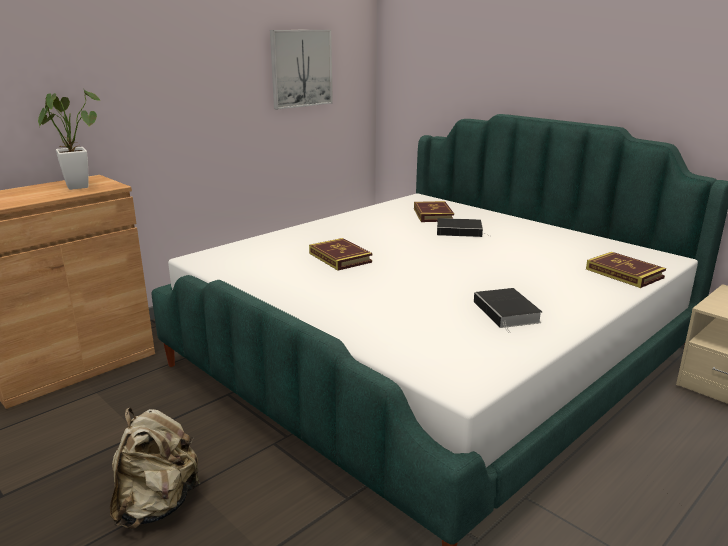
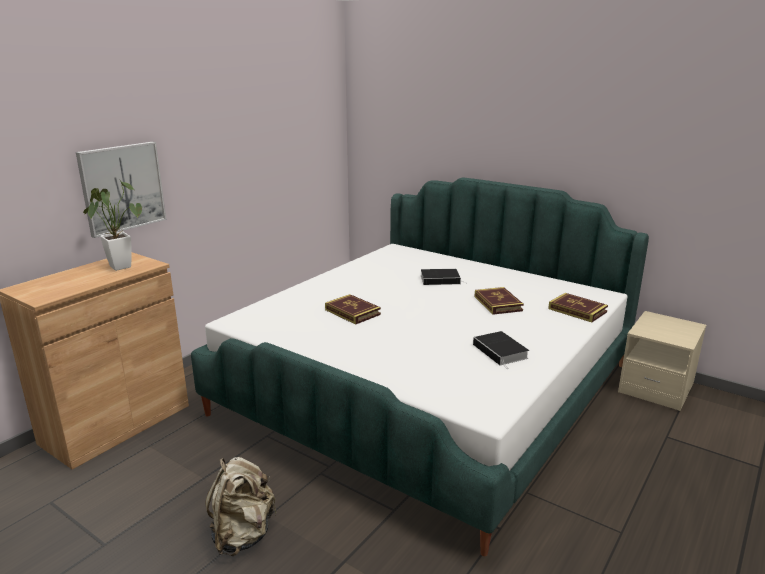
camera: 10 degrees left, 0 degrees up
picture [270,30,333,109] -> picture moved to [76,142,167,238]
book [414,201,454,222] -> book moved to [475,287,524,315]

